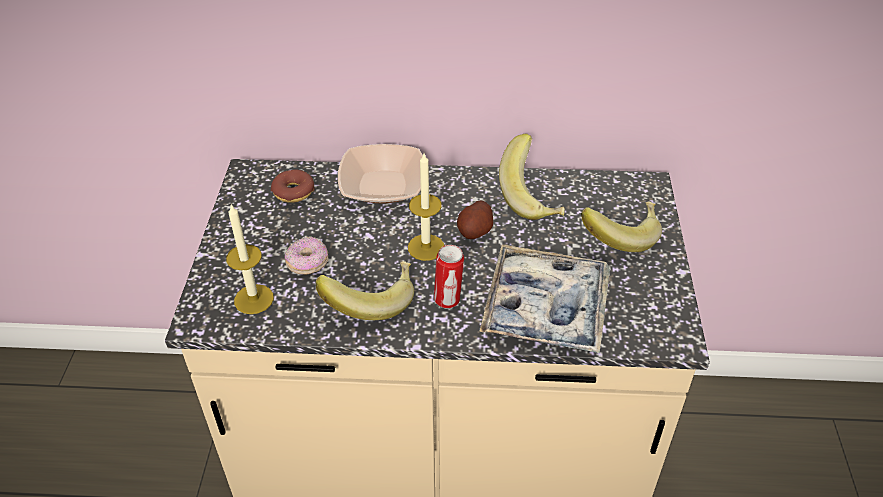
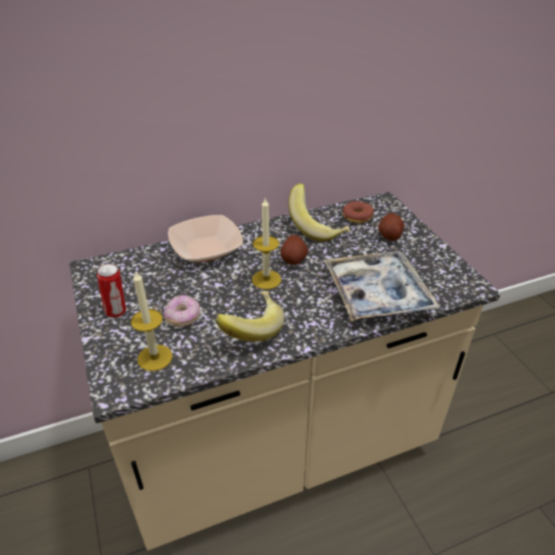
camera: 25 degrees left, 5 degrees down
donut [271,169,314,203] -> donut moved to [343,201,374,223]
can [434,245,464,308] -> can moved to [97,264,126,318]
banana [581,202,662,252] -> potato [378,213,404,241]

